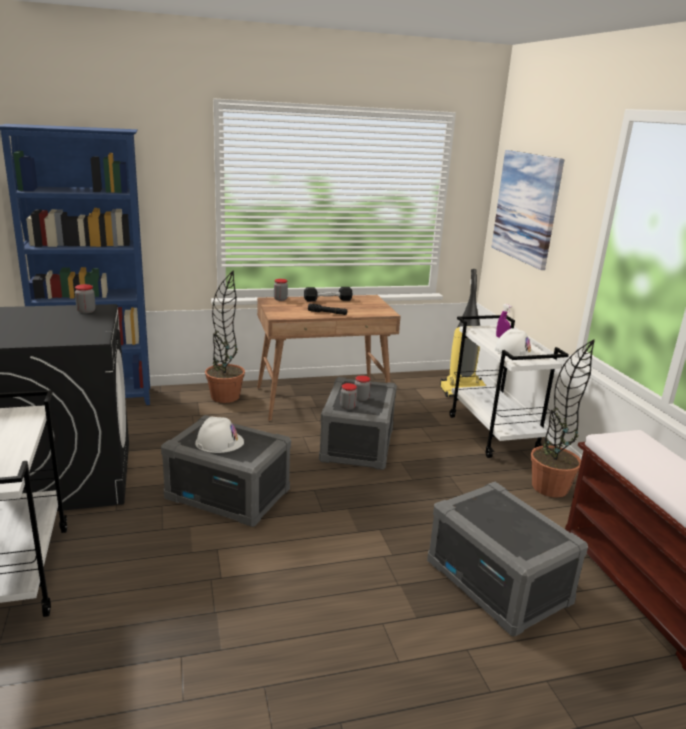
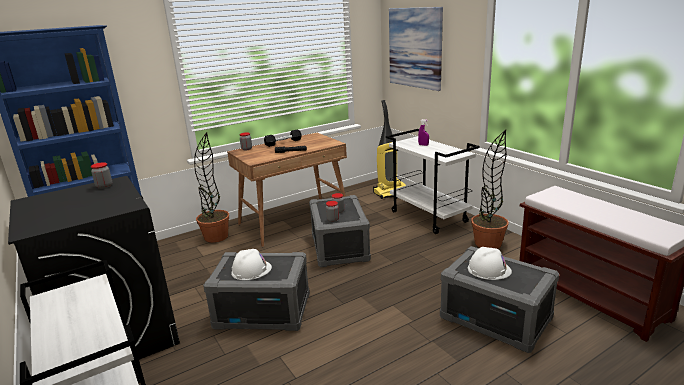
camera: 15 degrees left, 0 degrees up
white hard hat [494,328,536,356] -> white hard hat moved to [468,247,512,280]

